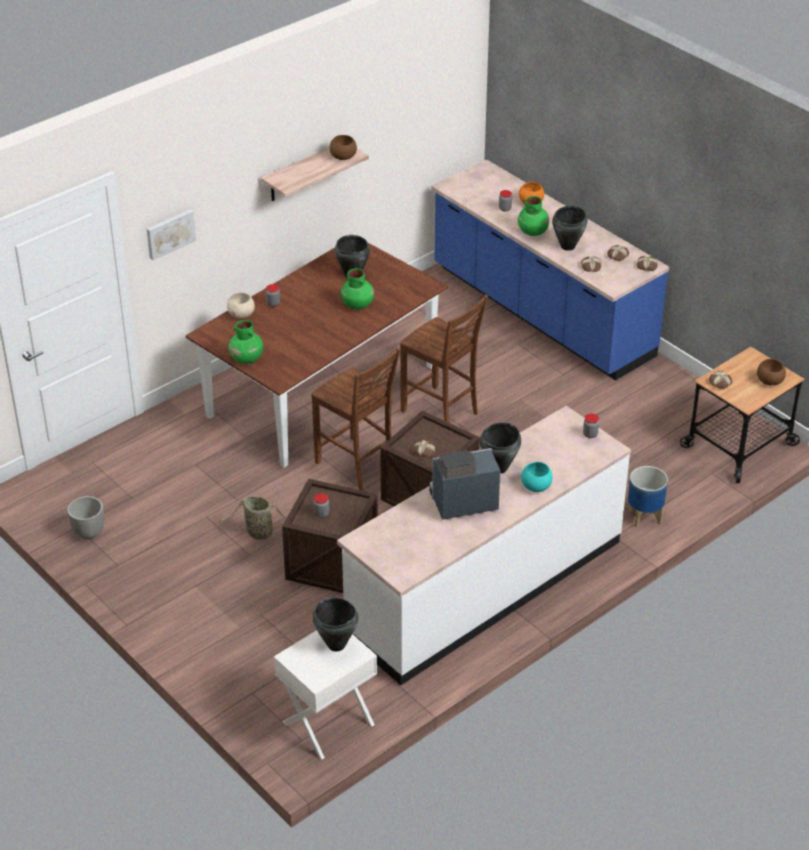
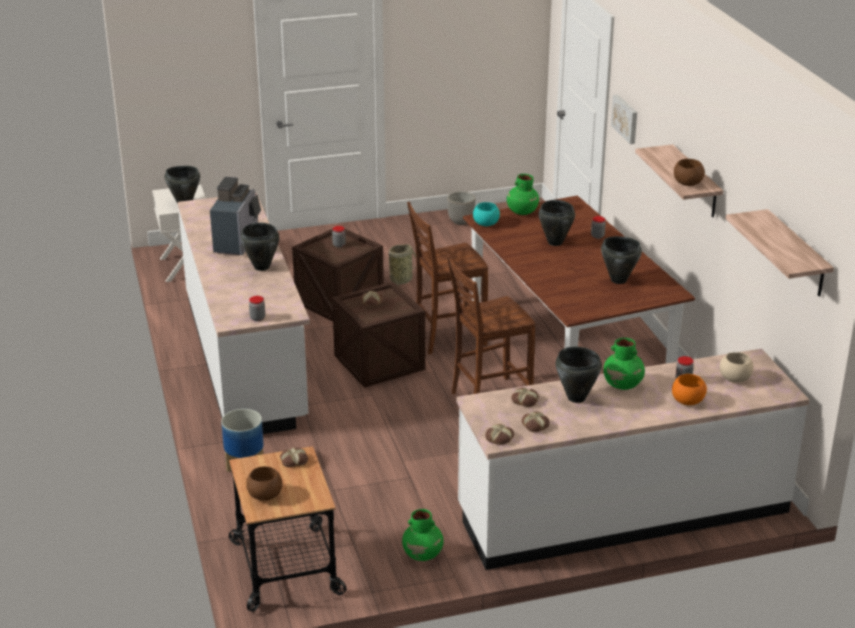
camera: 115 degrees right, 10 degrees down
beige bowl [227,292,255,319] -> beige bowl moved to [720,352,753,383]
green vase [341,268,374,310] -> green vase moved to [402,509,444,561]
blue counter [431,160,669,381] -> white counter [456,349,809,570]
turquoise bowl [521,462,552,492] -> turquoise bowl moved to [473,202,500,226]
none -> black cooking pot [539,200,575,246]
none -> shelf [726,209,834,297]

